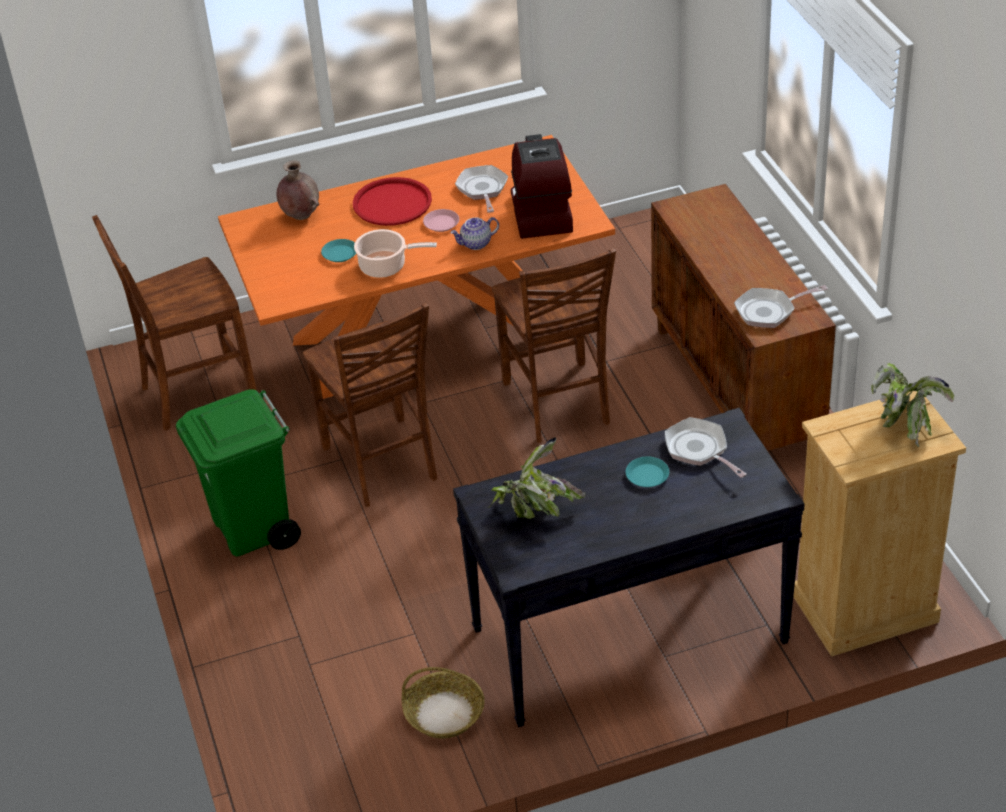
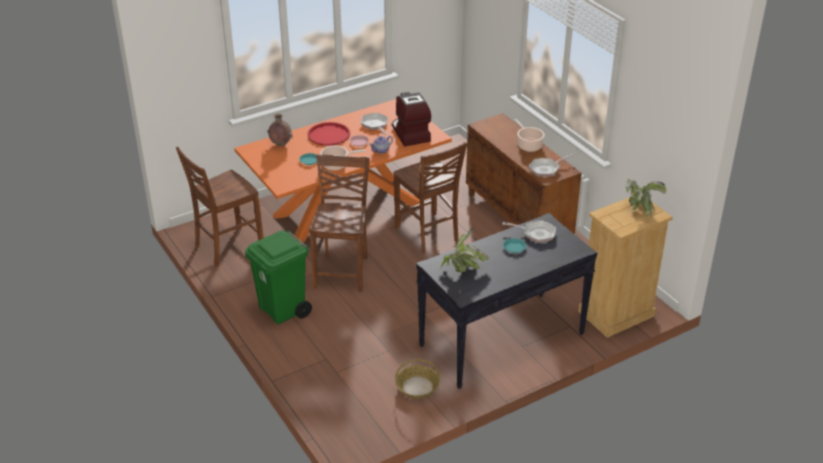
camera: 15 degrees left, 5 degrees down
brown chair [303,303,437,507] -> brown chair turned 135 degrees counterclockwise [309,154,370,292]
frying pan [665,417,747,478] -> frying pan turned 150 degrees clockwise [503,220,556,243]
none -> cooking pot [514,119,545,152]

